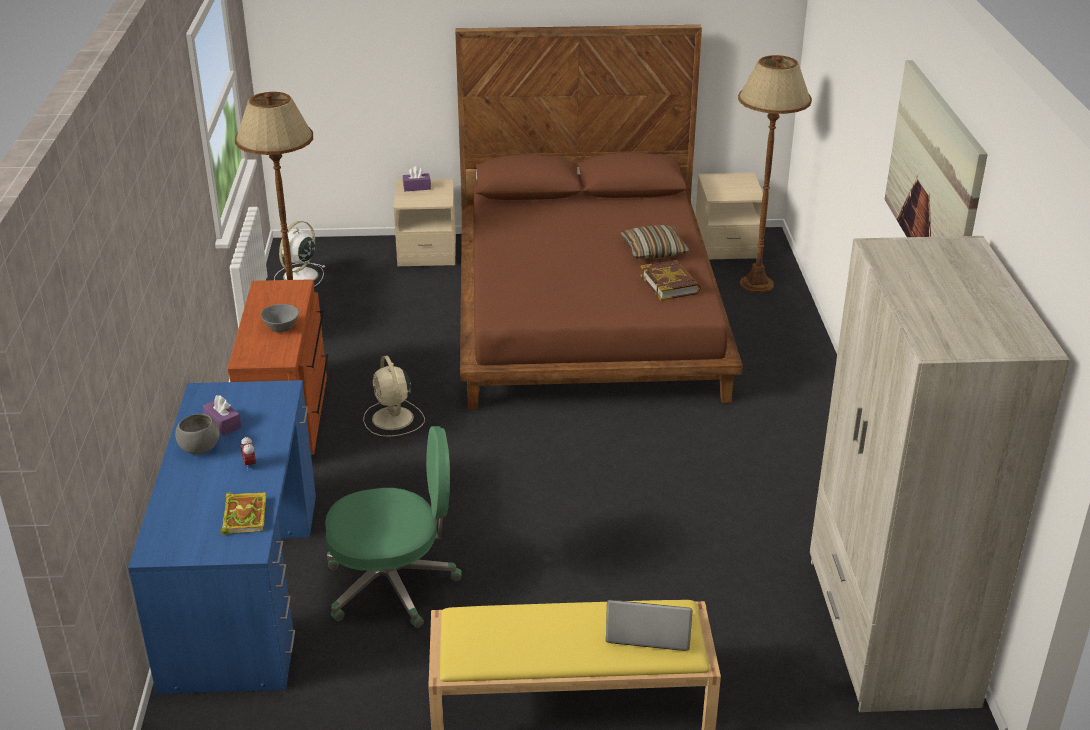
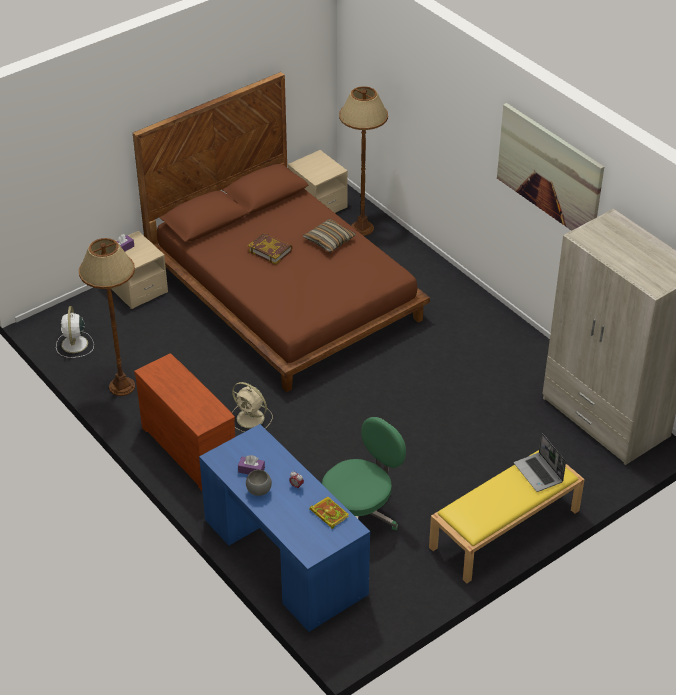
camera: 35 degrees left, 10 degrees up
grey bowl [261,304,299,332] -> none
laptop [606,600,693,651] -> laptop turned 90 degrees counterclockwise [514,433,566,492]
book [640,260,701,301] -> book moved to [248,233,293,264]

